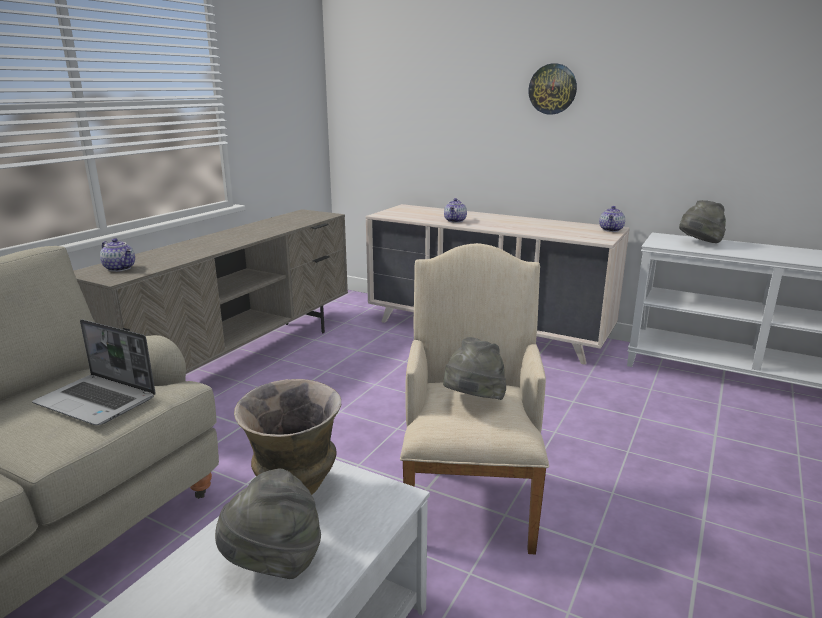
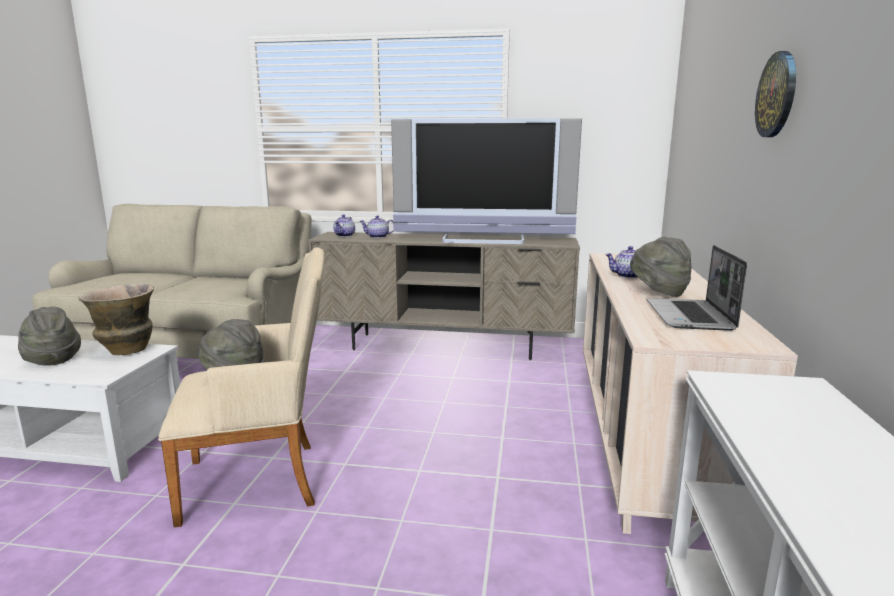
camera: 70 degrees right, 5 degrees down
laptop [32,319,156,426] -> laptop moved to [647,245,747,331]
teapot [599,206,625,232] -> teapot moved to [360,215,394,238]
grey hat [679,200,726,243] -> grey hat moved to [630,237,691,297]
none -> television [391,118,582,244]

